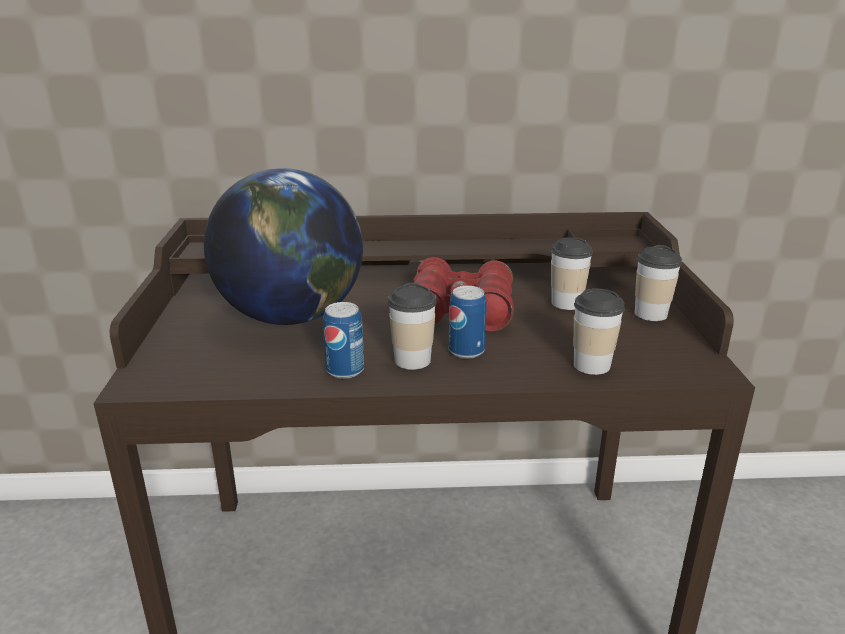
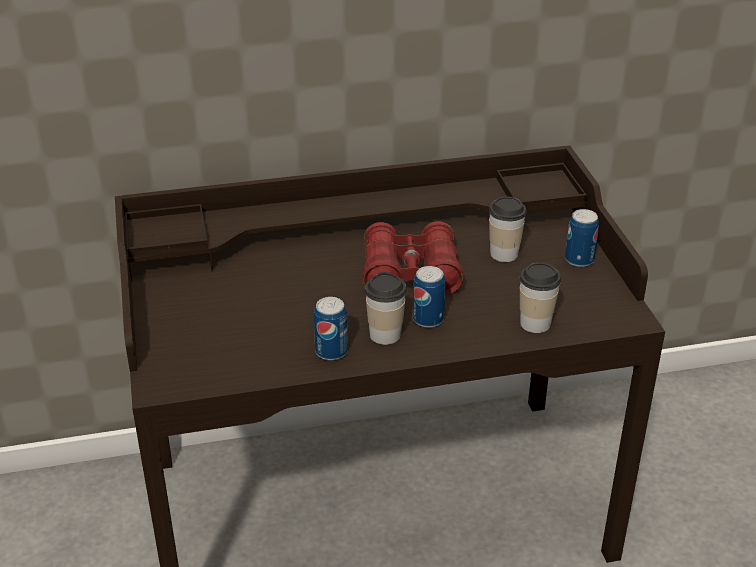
camera: 10 degrees left, 10 degrees up
globe [204,168,363,325] -> none
cup [635,245,682,321] -> can [565,209,599,267]

